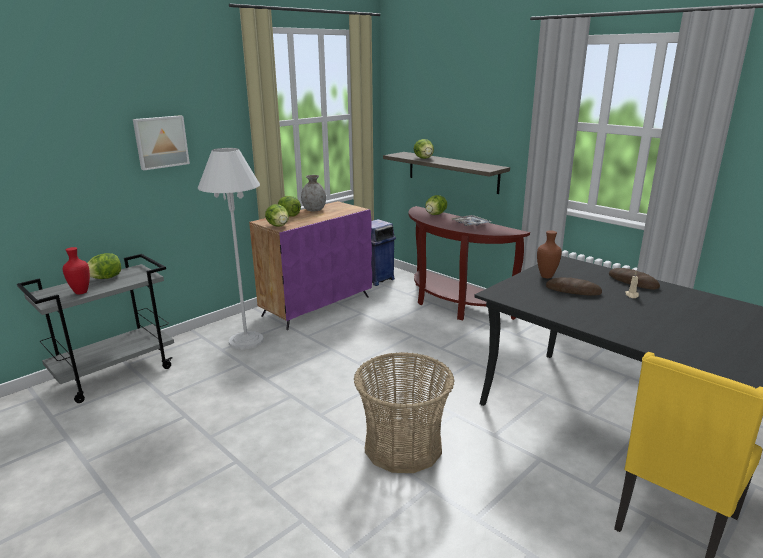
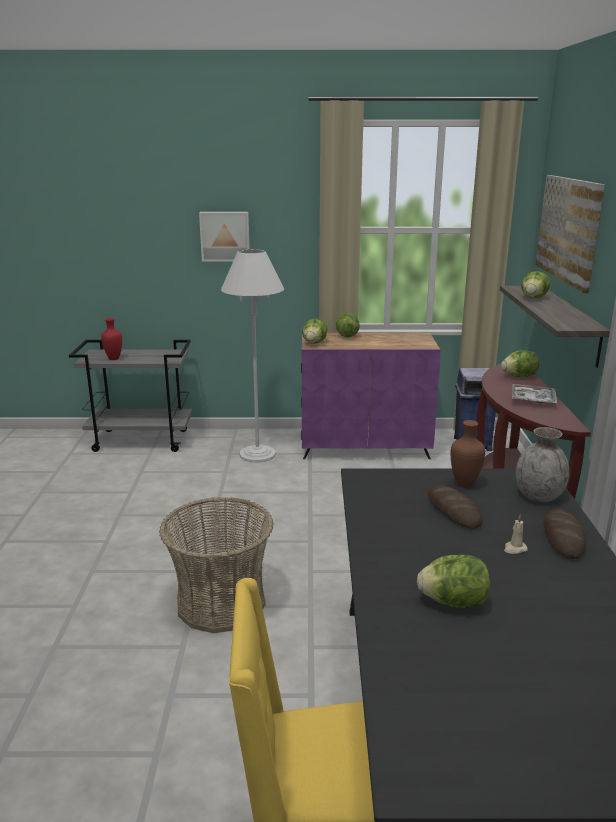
camera: 45 degrees right, 0 degrees up
lettuce [87,253,121,279] -> lettuce moved to [417,555,490,608]
grey vase [301,175,326,211] -> grey vase moved to [516,427,569,502]
none -> picture [536,175,605,293]

